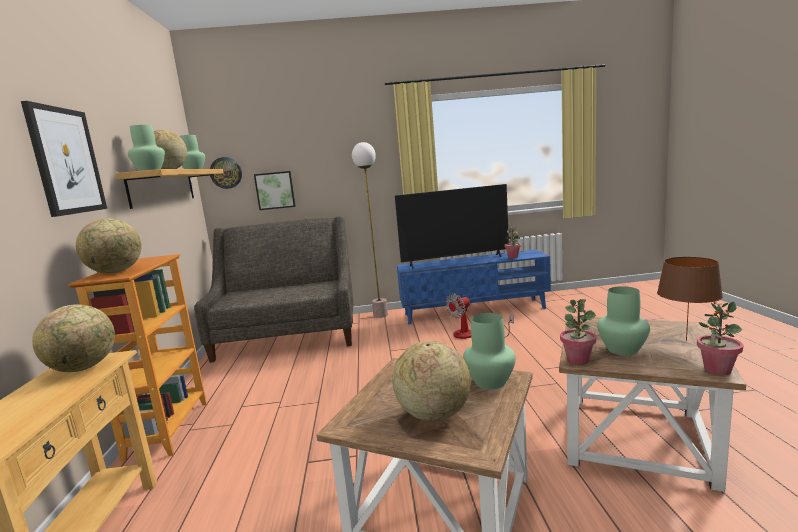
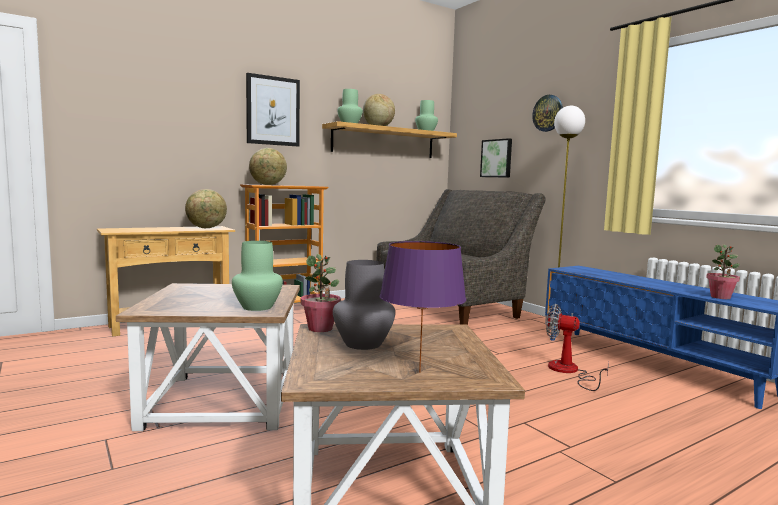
camera: 60 degrees right, 5 degrees down
wall clock [210,157,242,189] -> wall clock moved to [532,95,563,132]
globe [392,341,471,422] -> none
television [395,184,509,268] -> none
green vase [597,286,650,355] -> grey vase [333,260,395,350]
brown table lamp [657,257,723,341] -> purple table lamp [380,241,466,373]
potted plant [697,301,743,375] -> none

